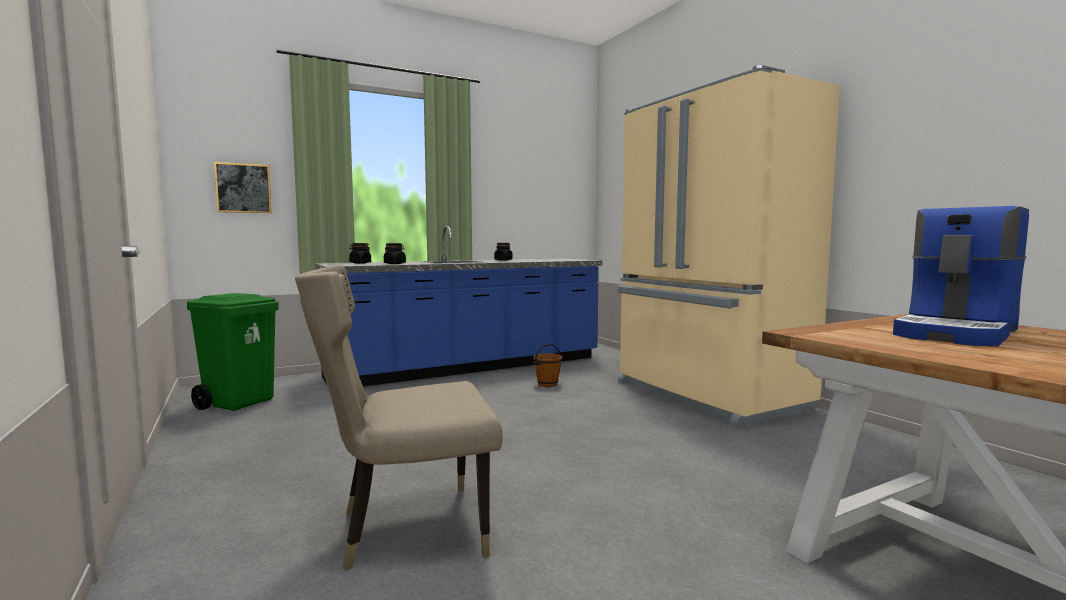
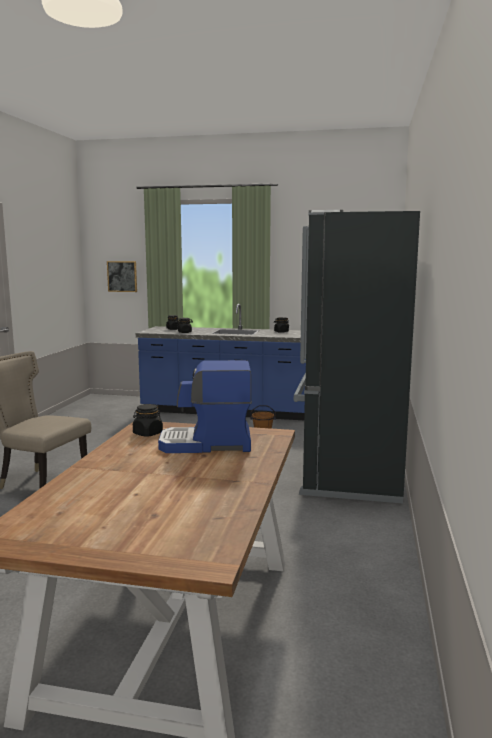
camera: 40 degrees right, 5 degrees up
green trash can [187,293,279,411] -> none
beige fridge [618,65,840,426] -> black fridge [294,210,420,503]
none -> black jar [133,404,163,437]

